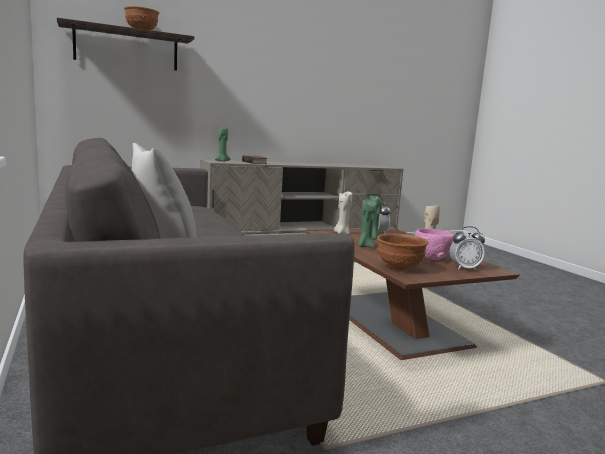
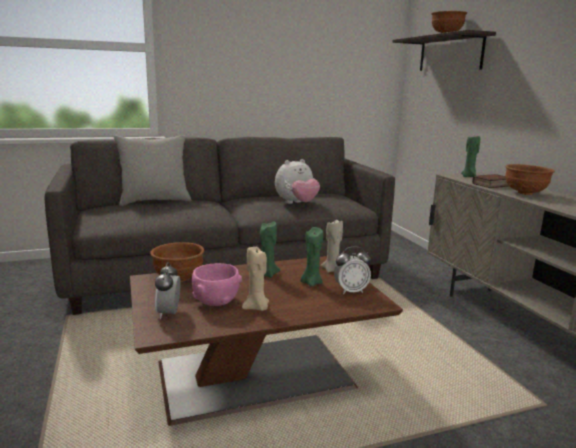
camera: 95 degrees right, 5 degrees up
none -> plush toy [275,159,320,204]
none -> brown bowl [505,164,555,195]

